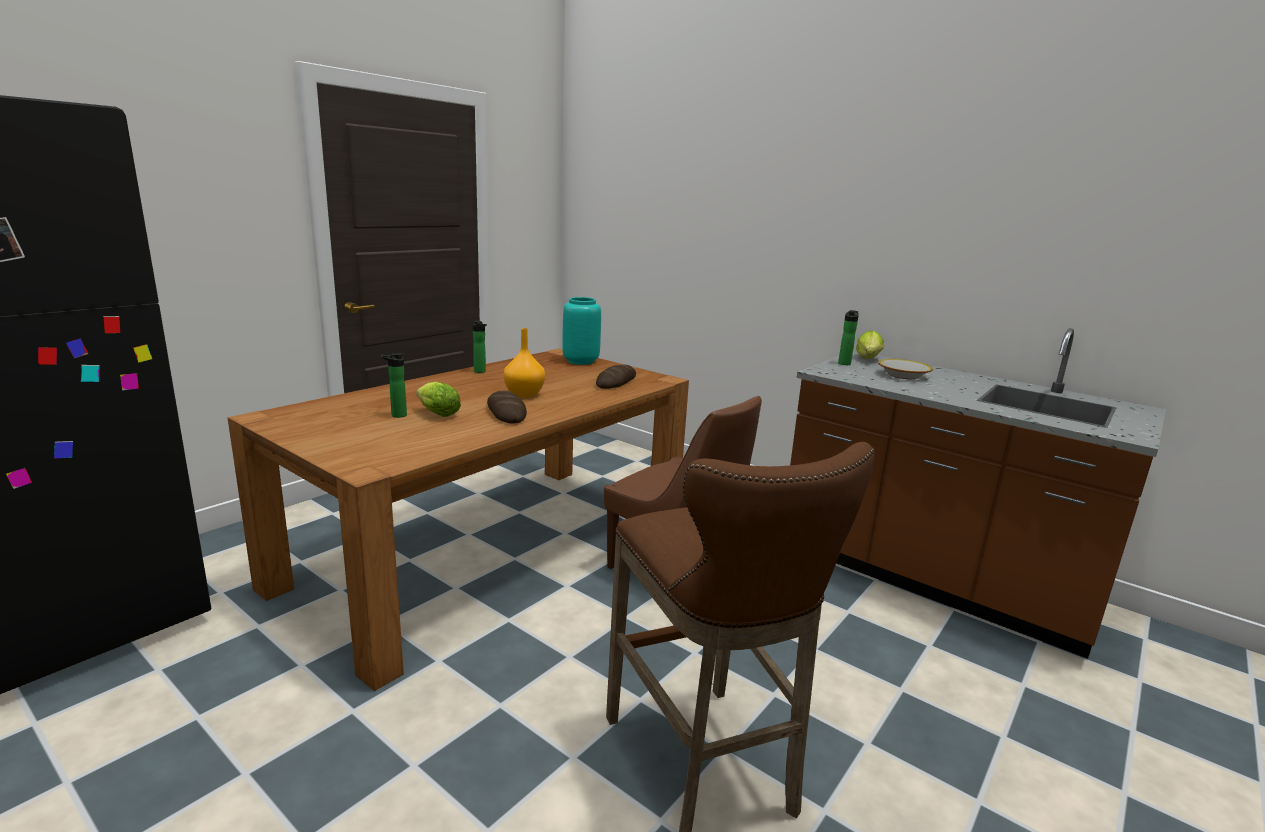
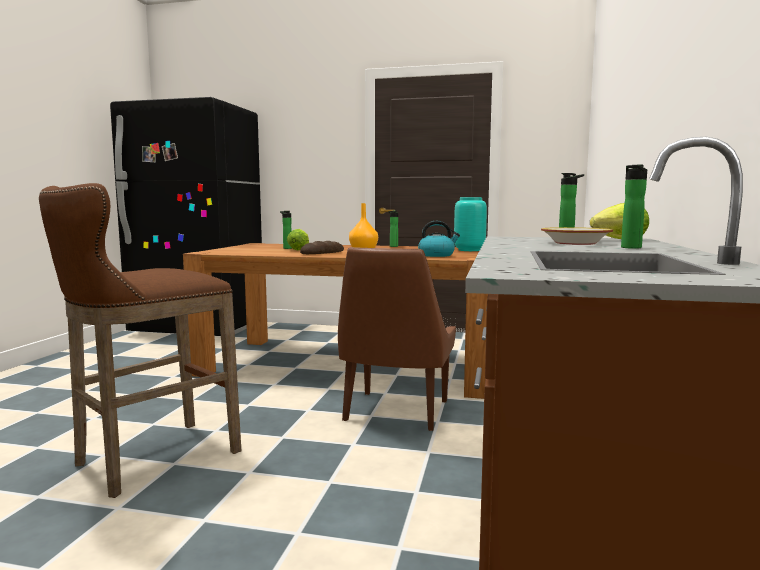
camera: 65 degrees right, 10 degrees down
bread [596,365,636,389] -> kettle [418,221,460,257]
none -> bottle [621,165,647,249]

